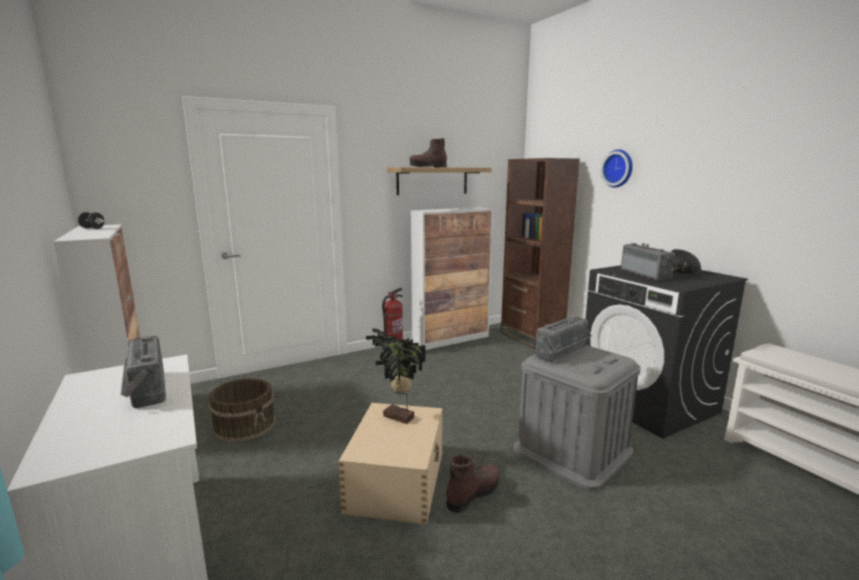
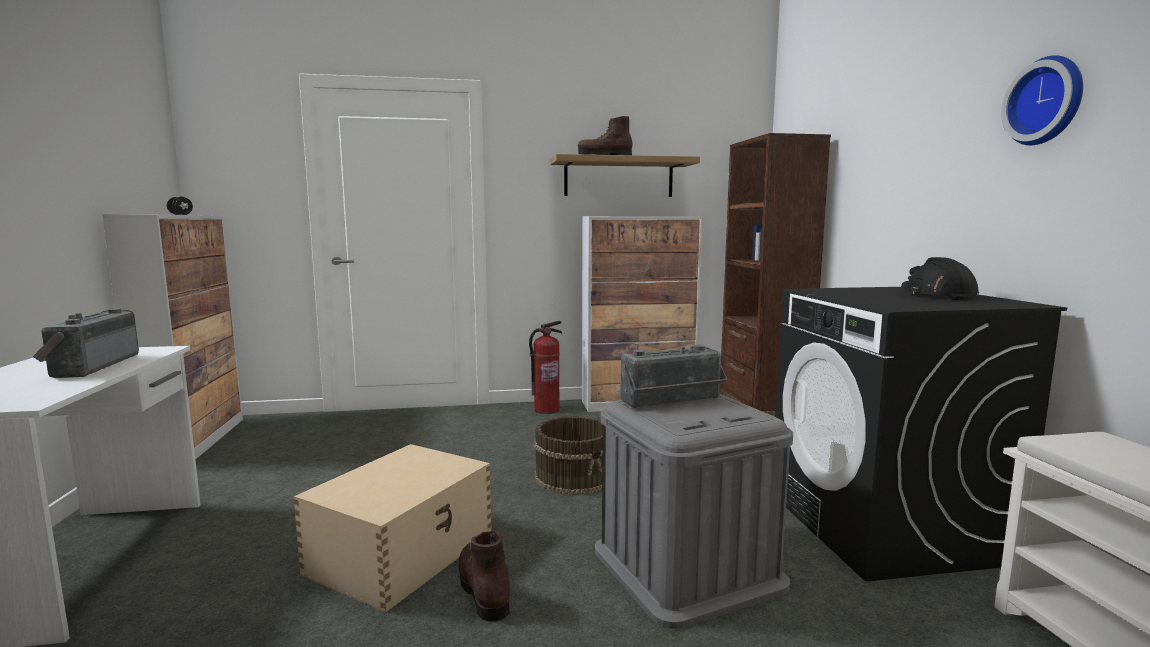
camera: 20 degrees right, 5 degrees down
brown bucket [209,378,276,442] -> brown bucket moved to [534,416,603,495]
potted plant [366,328,425,424] -> none
brown boot [446,455,499,513] -> brown boot turned 90 degrees counterclockwise [459,531,510,622]
wall clock [601,149,633,188] -> wall clock moved to [1001,55,1083,145]
radio [621,243,678,281] -> none

